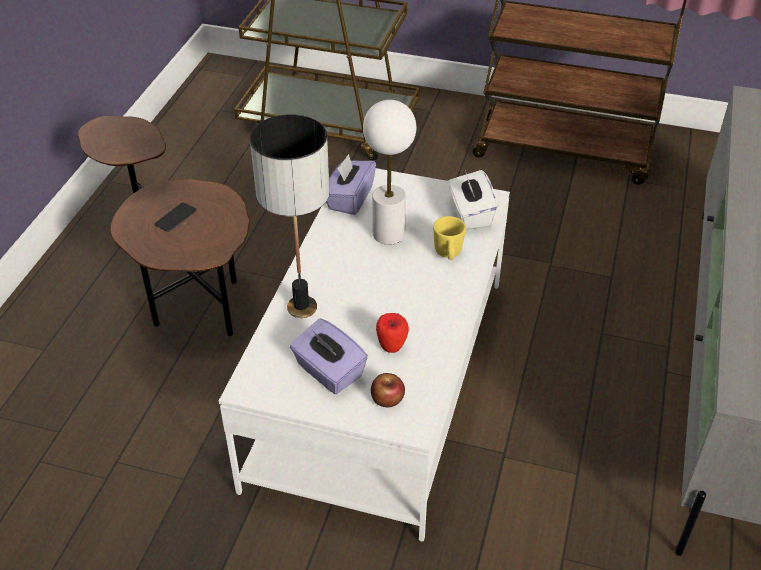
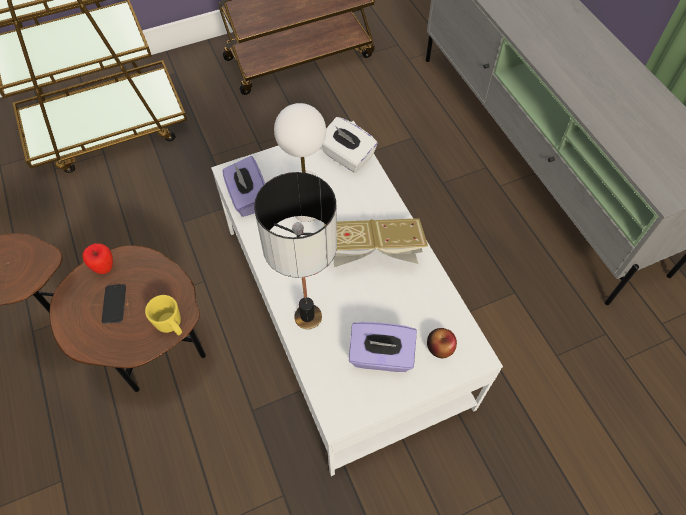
camera: 40 degrees left, 15 degrees up
apple [376,313,409,353] -> apple moved to [82,243,113,274]
yellow mug [433,216,466,260] -> yellow mug moved to [145,295,182,335]
none -> book [324,218,428,267]

